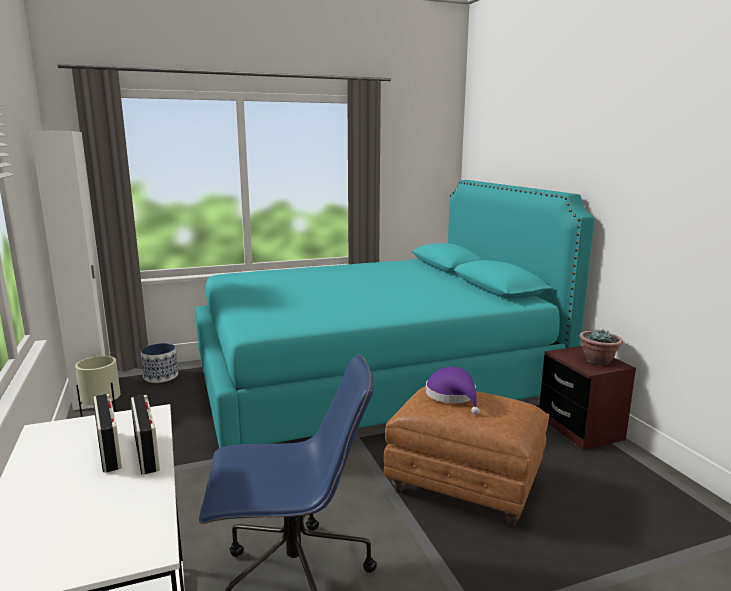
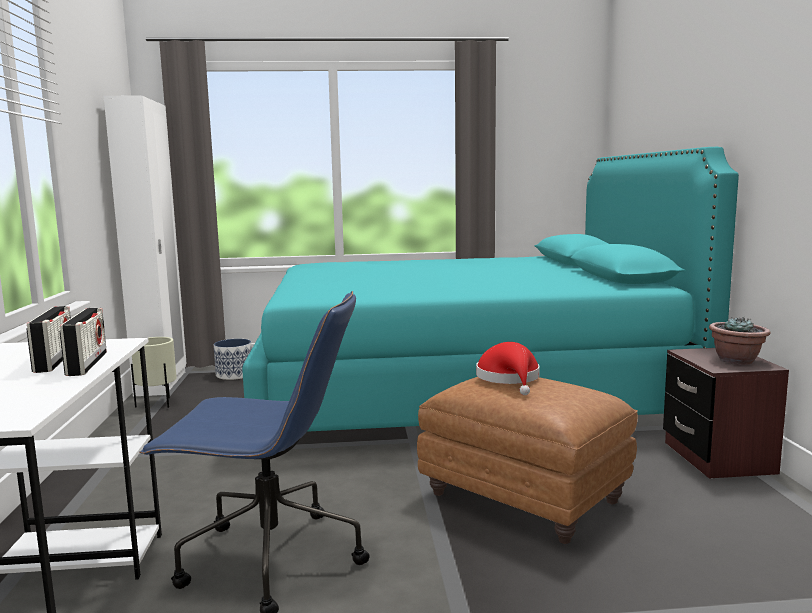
camera: 15 degrees right, 5 degrees down
purple hat [426,367,480,415] -> red hat [476,342,540,395]

